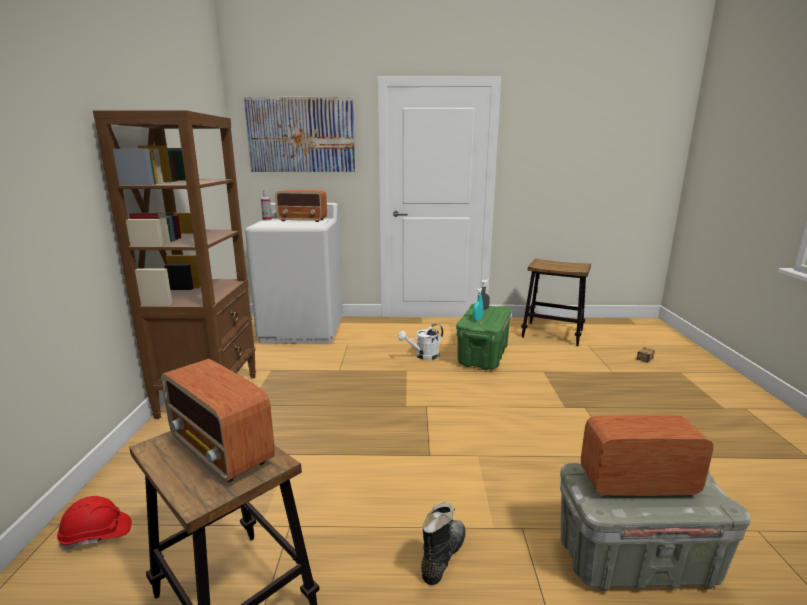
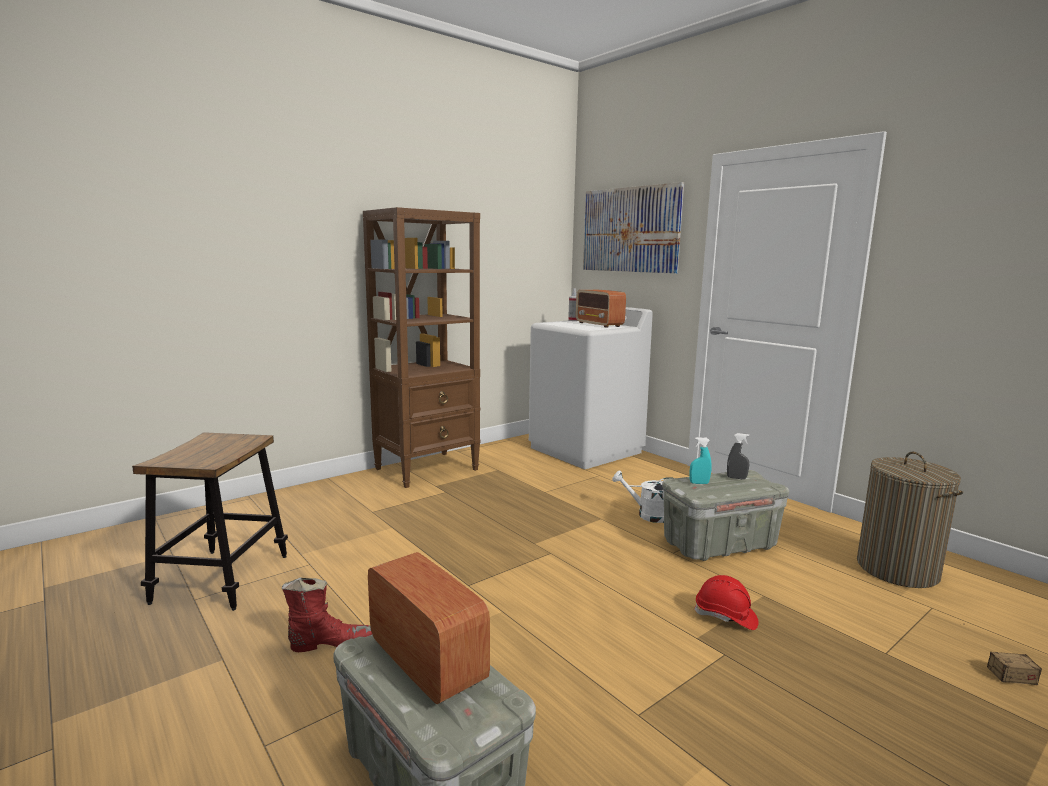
camera: 50 degrees right, 5 degrees down
red hard hat [57,496,132,550] -> red hard hat moved to [694,575,759,630]
radio [161,359,275,483] -> none
black boot [421,502,466,585] -> red boot [282,577,372,652]
green storage box [456,303,512,370] -> grey storage box [662,470,789,561]
stool [521,258,591,346] -> laundry basket [857,452,963,588]

